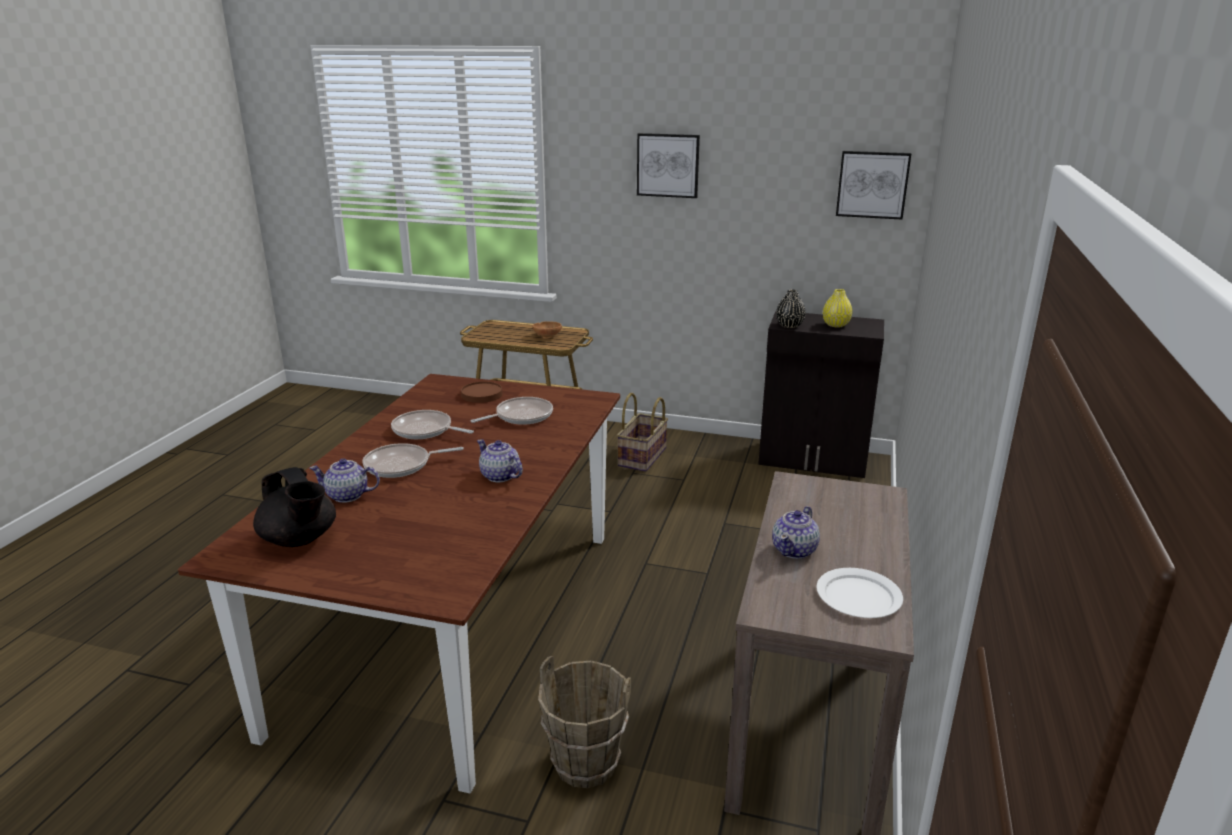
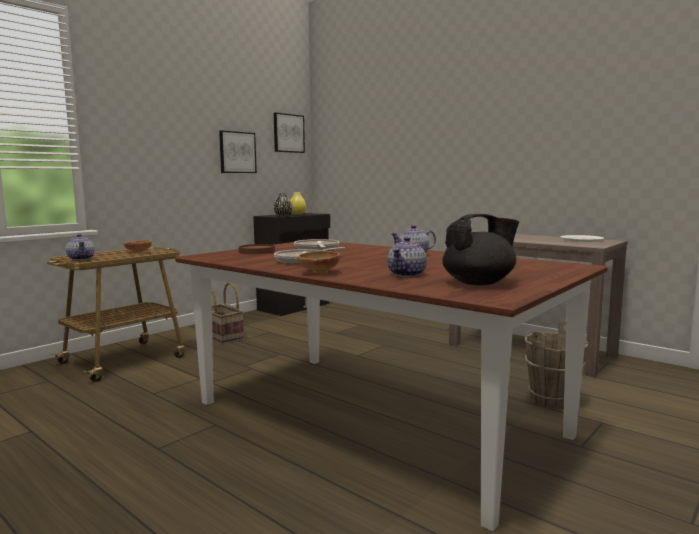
camera: 65 degrees left, 15 degrees down
frying pan [362,443,464,478] -> none
picture [637,133,700,198] -> picture moved to [219,130,257,173]
teapot [772,506,820,559] -> teapot moved to [66,234,95,260]
none -> brown bowl [298,251,340,274]

